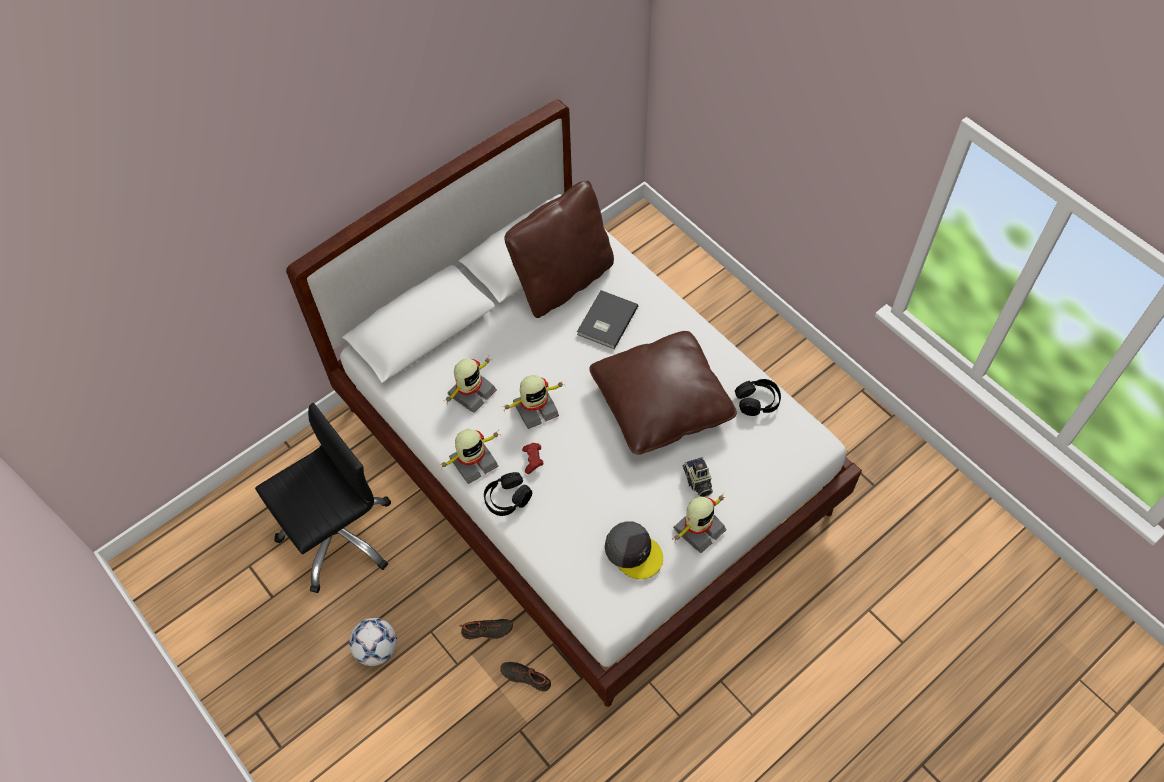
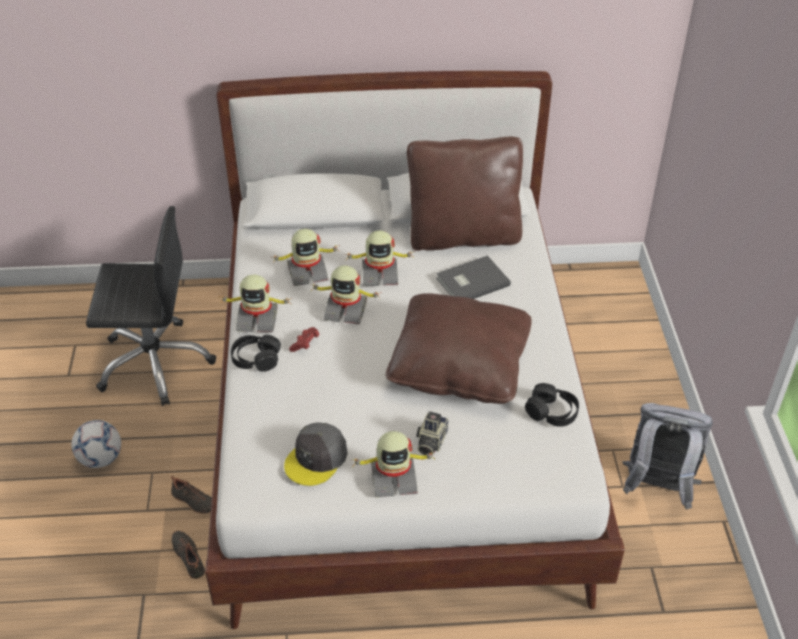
camera: 35 degrees right, 15 degrees down
grey cap [605,521,663,579] -> grey cap turned 45 degrees clockwise [284,422,347,486]
none -> toy robot [346,230,414,286]
none -> grey backpack [622,403,713,510]

